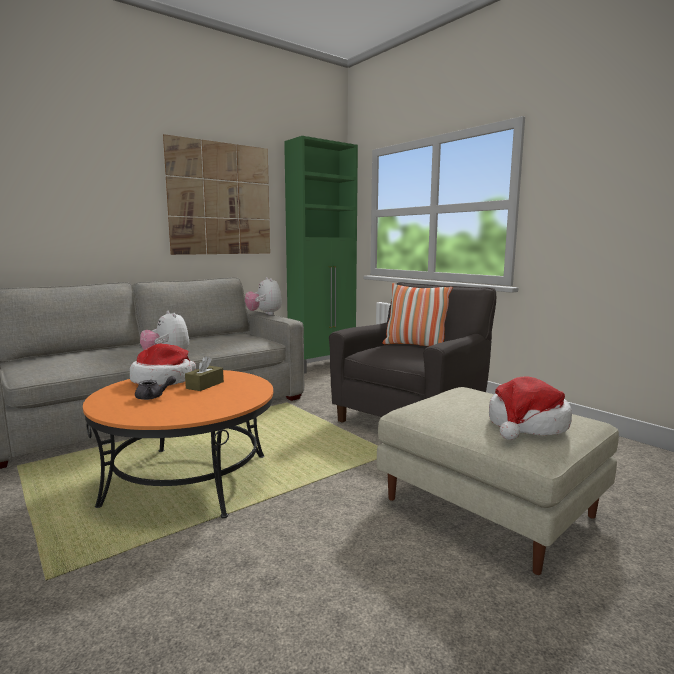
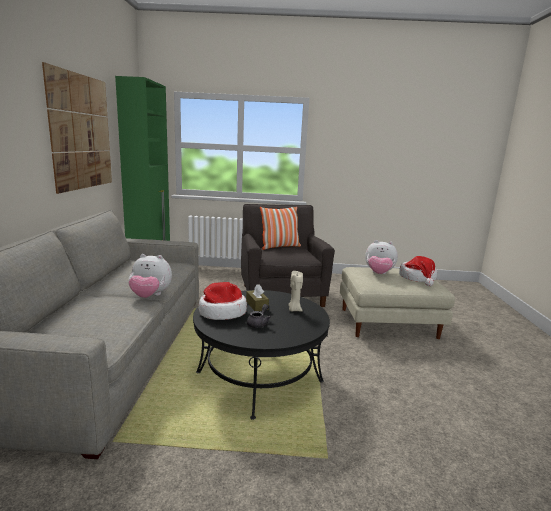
camera: 50 degrees left, 5 degrees up
orange coffee table [83,370,273,518] -> black coffee table [193,290,330,420]
plush toy [245,277,282,315] -> plush toy moved to [365,240,398,274]
none -> beige candle [288,271,303,311]

